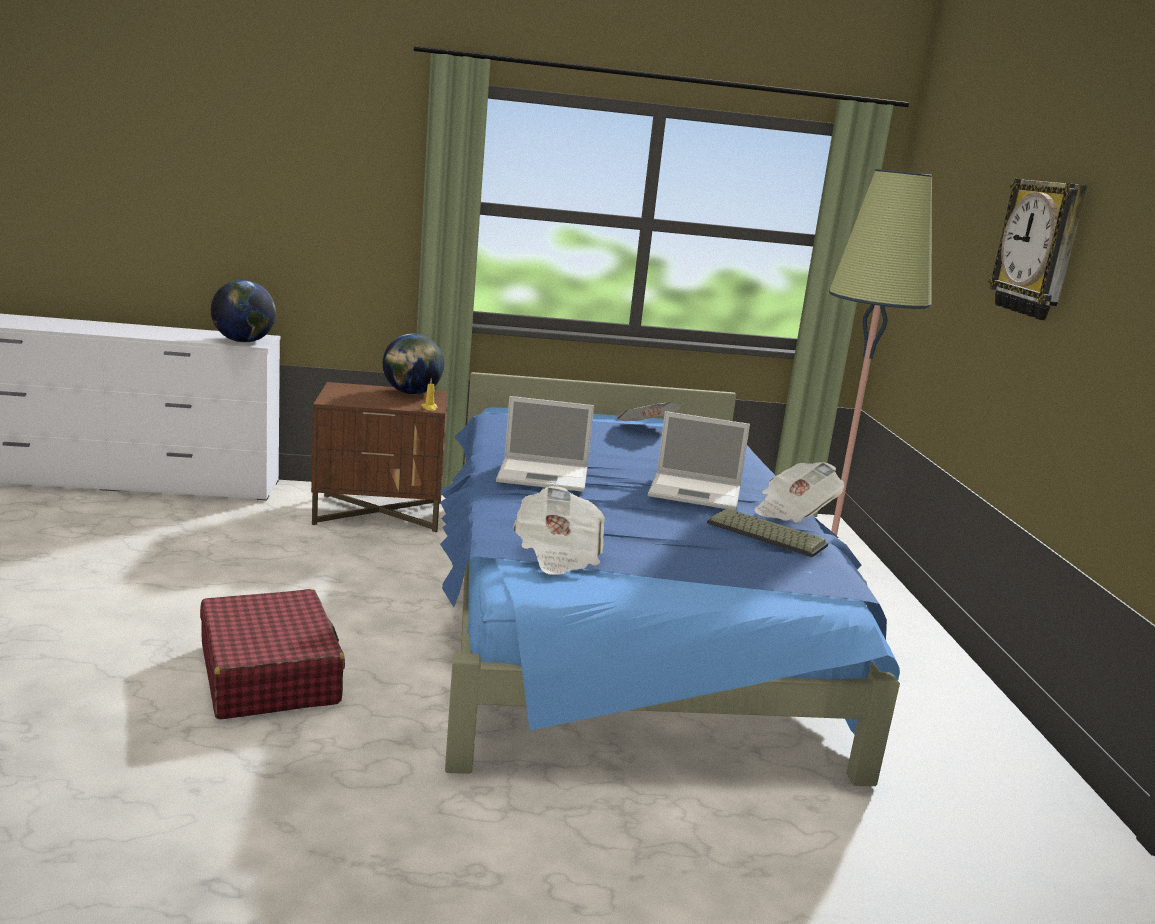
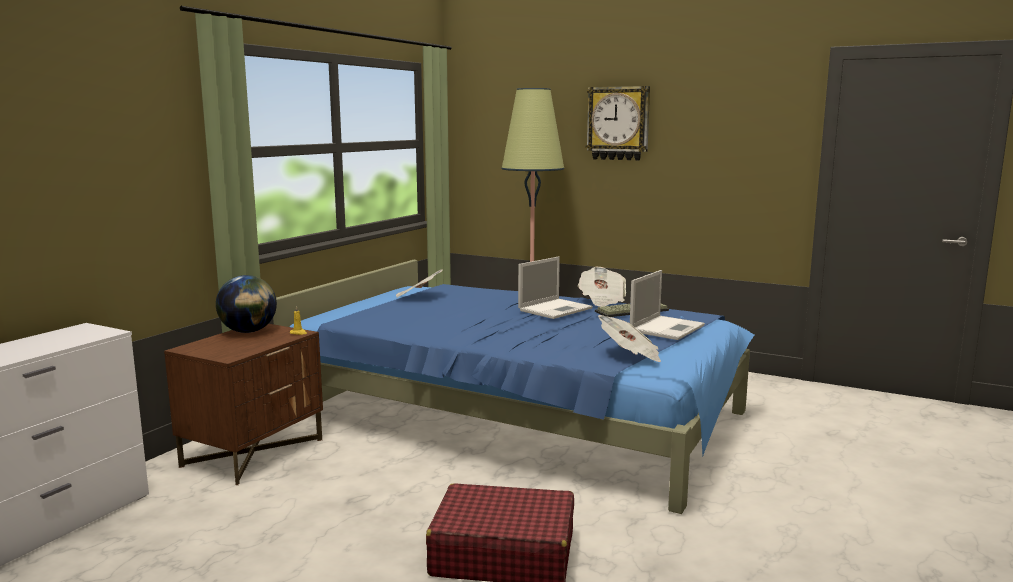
camera: 55 degrees left, 5 degrees down
globe [211,280,276,342] -> none
laptop [496,396,594,492] -> laptop moved to [630,270,705,340]

